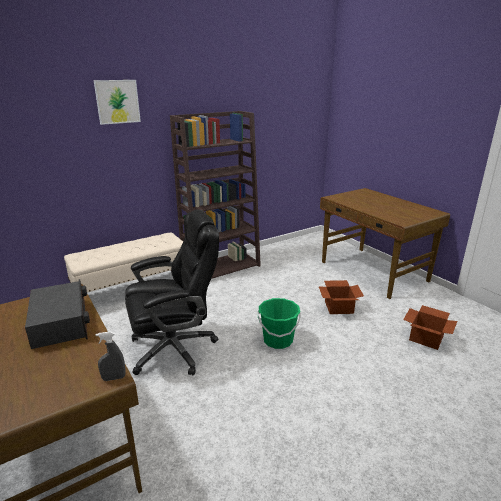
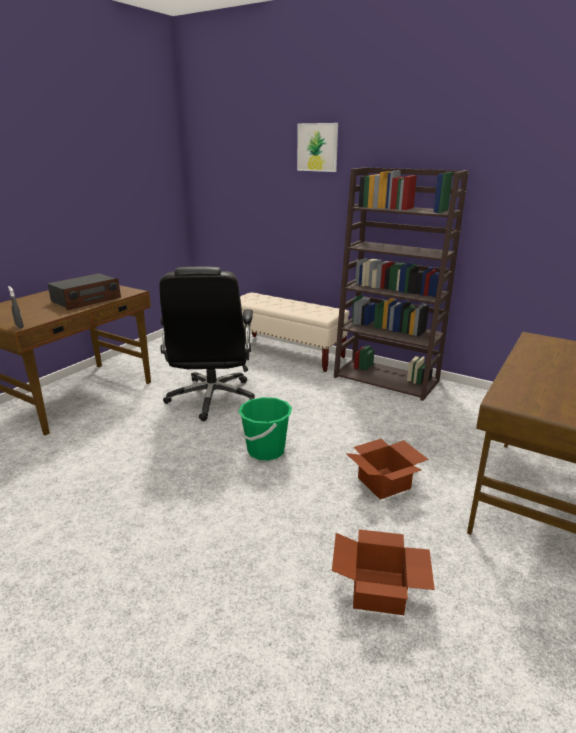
camera: 65 degrees right, 0 degrees up
black office chair [125,209,219,376] -> black office chair turned 45 degrees clockwise [159,267,255,421]

